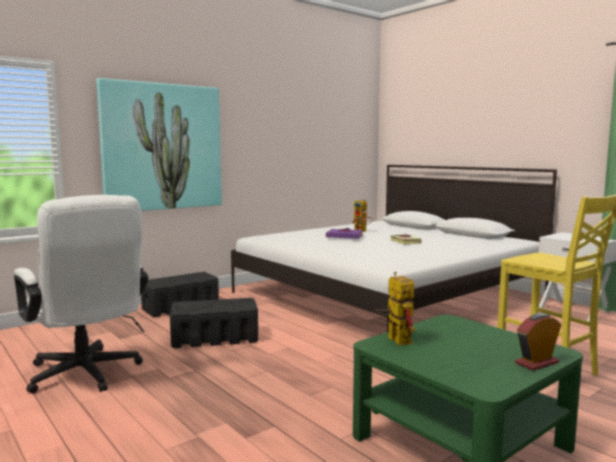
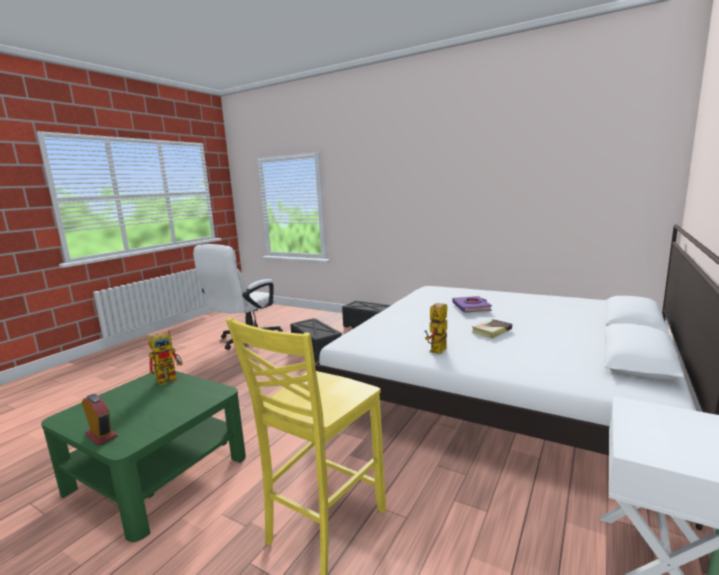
camera: 70 degrees right, 5 degrees up
picture [96,78,222,211] -> none
toy robot [352,200,373,232] -> toy robot moved to [425,303,447,354]

